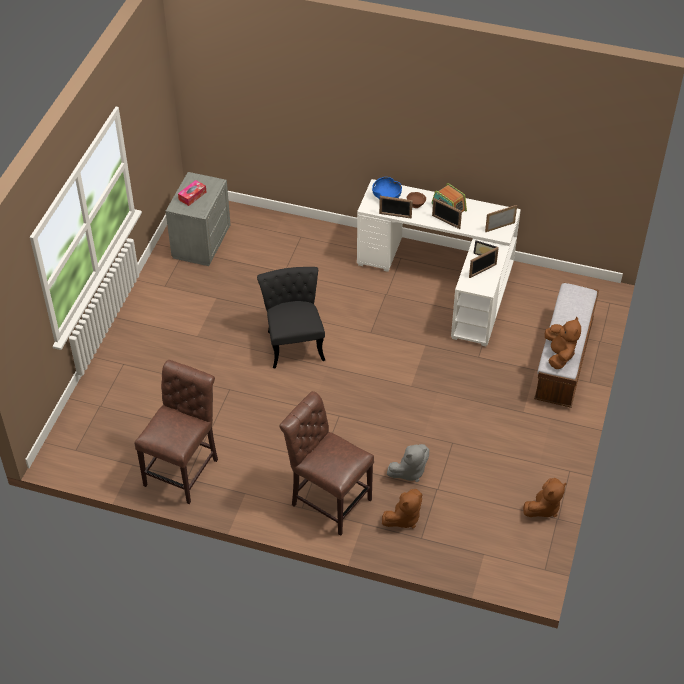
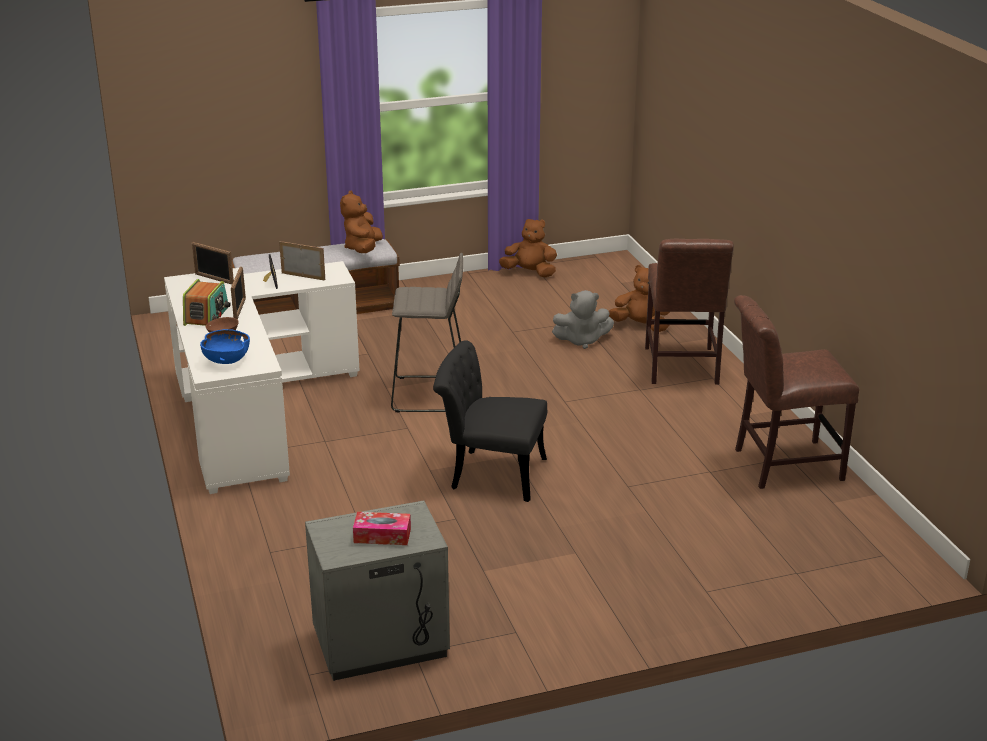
camera: 125 degrees left, 20 degrees down
black chair [257,267,325,368] -> black chair turned 60 degrees clockwise [433,340,547,502]
picture frame [379,196,413,219] -> none
grey plush toy [387,444,429,482] -> grey plush toy turned 150 degrees clockwise [552,290,614,349]
brown plush toy [545,317,581,369] -> brown plush toy turned 45 degrees counterclockwise [340,191,383,253]
none -> grey stool [391,253,463,413]

